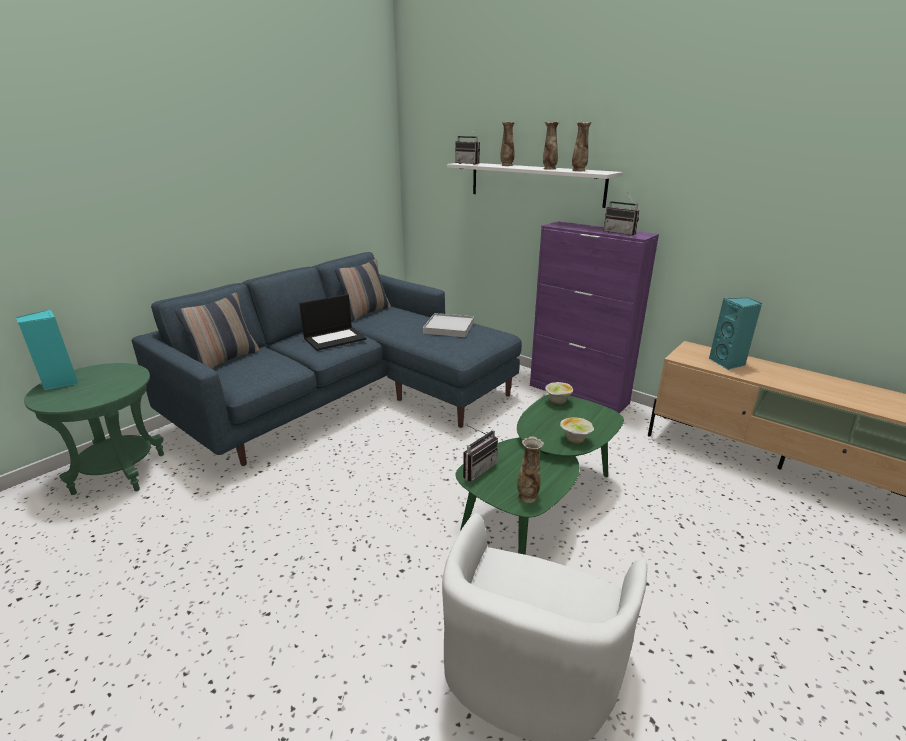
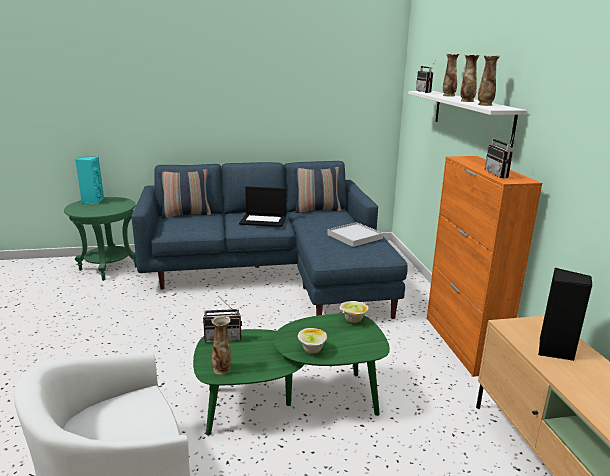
camera: 40 degrees right, 5 degrees down
purple cabinet [530,221,659,414] -> orange cabinet [427,156,542,377]
turquoise speaker [709,298,762,370] -> black speaker [538,268,592,361]

